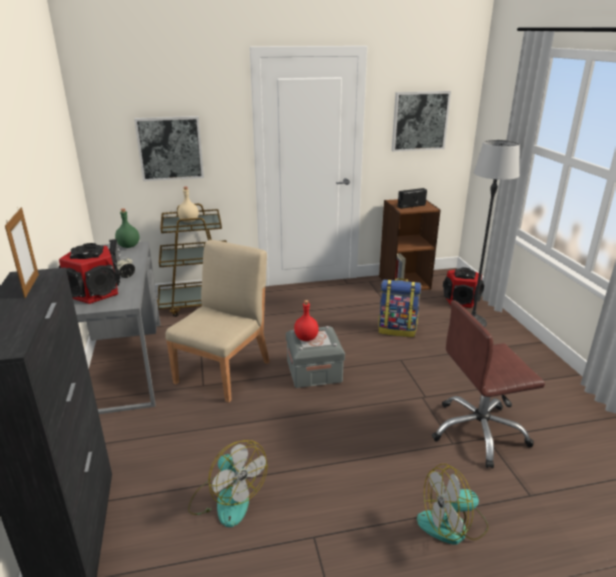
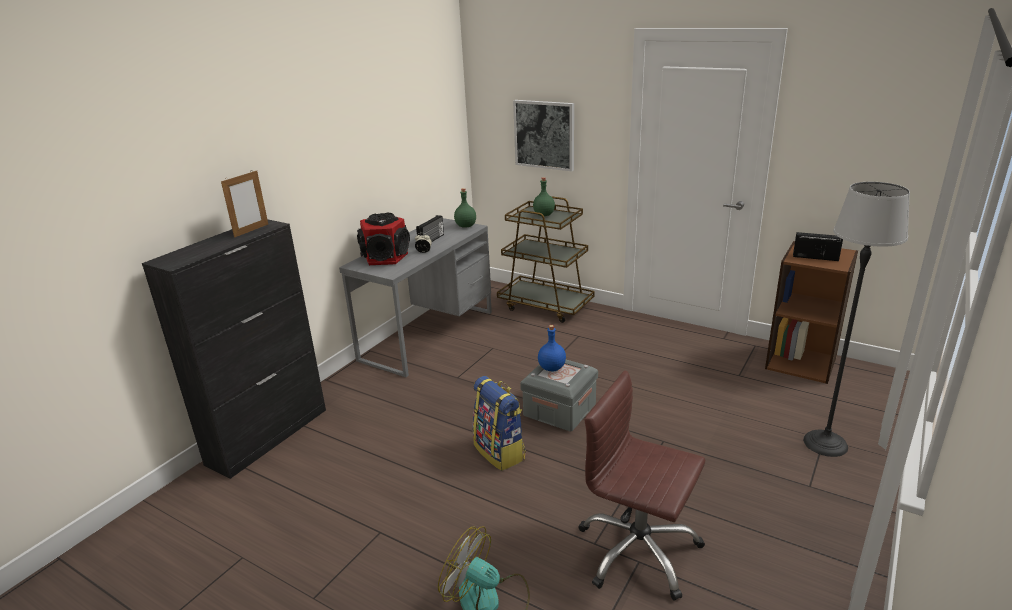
camera: 45 degrees right, 0 degrees up
beige chair [165,240,270,402] -> none
beige bottle [178,187,199,223] -> green bottle [533,177,555,216]
fan [188,440,267,527] -> none
red bottle [294,300,319,341] -> blue bottle [538,325,566,371]
backpack [379,278,421,337] -> backpack moved to [472,376,526,471]
picture [392,91,451,152] -> none
speaker [443,268,484,308] -> none

